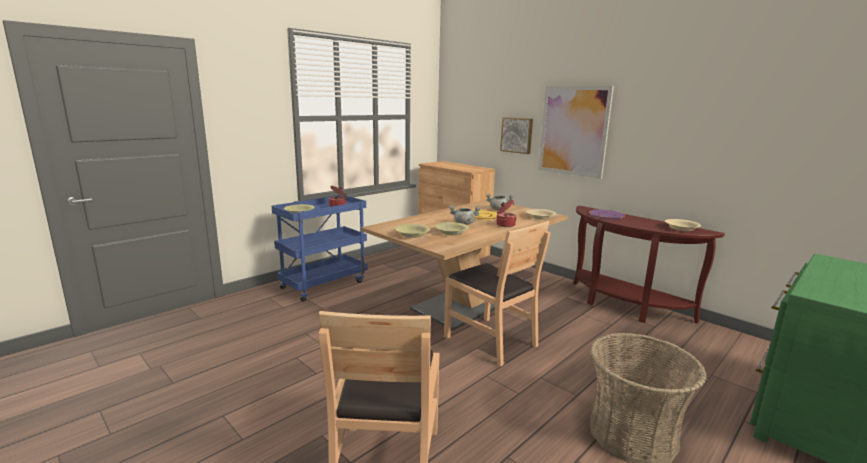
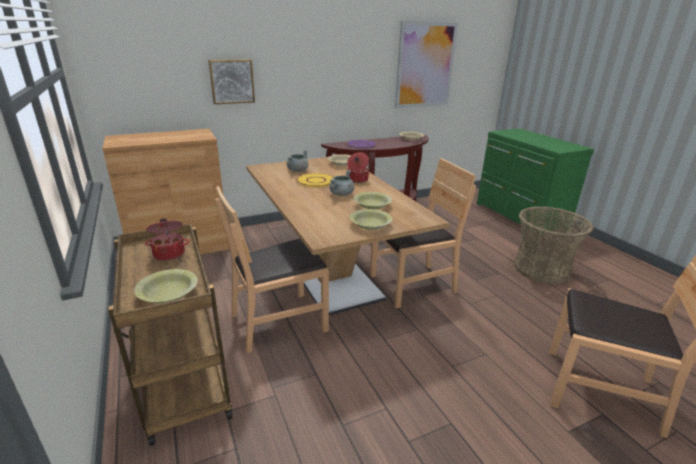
camera: 70 degrees left, 10 degrees up
blue cart [272,195,368,302] -> brown cart [108,224,233,446]
picture [539,86,614,179] -> picture moved to [395,21,458,108]
none -> brown chair [215,186,329,353]

